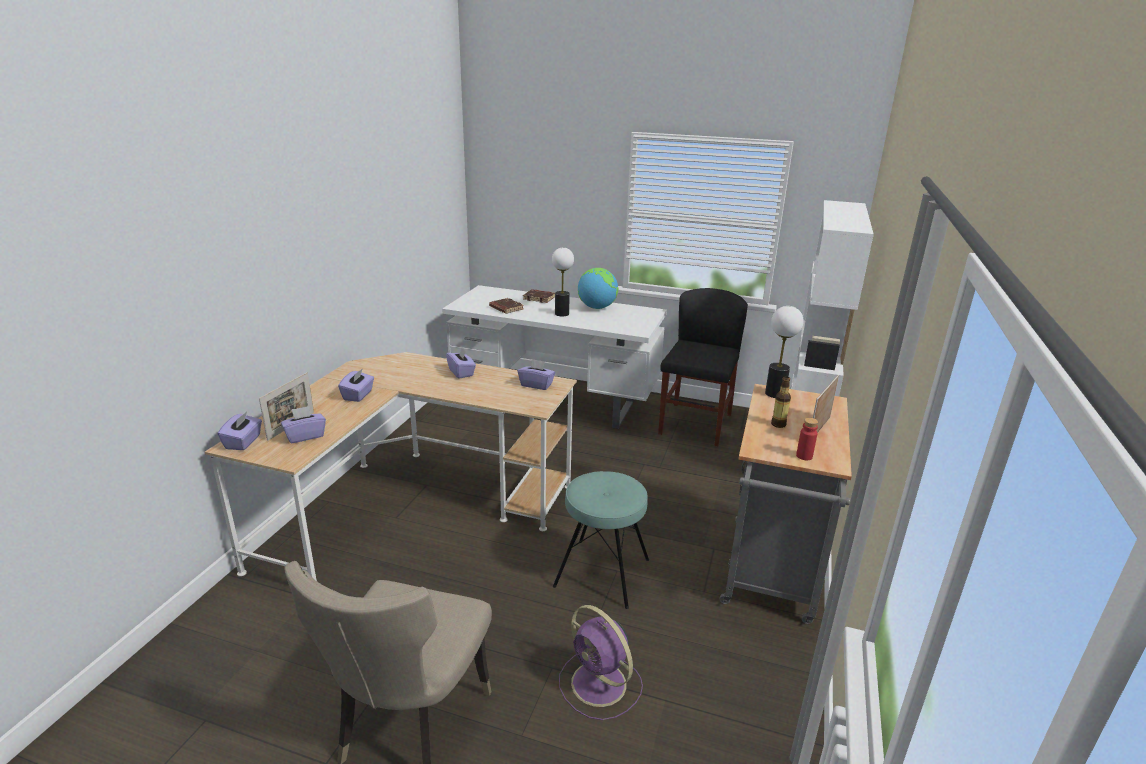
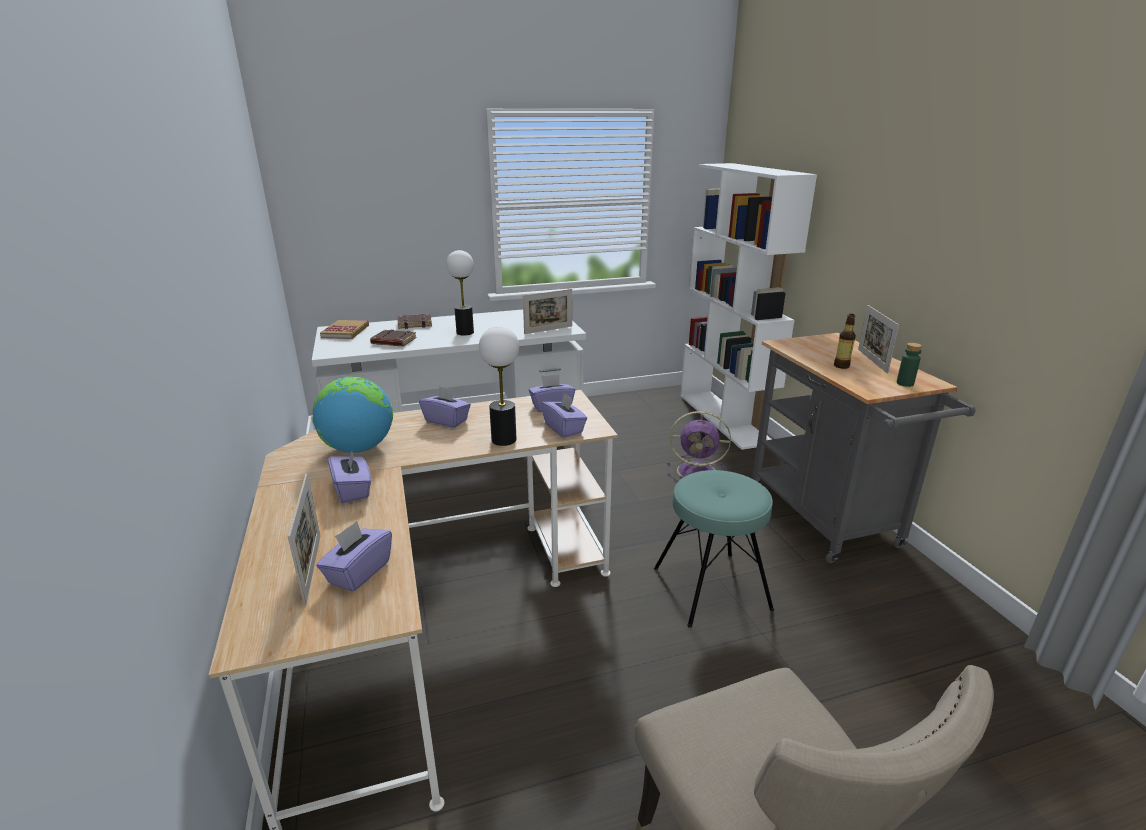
camera: 35 degrees left, 0 degrees up
purple tissue box [218,412,262,450] -> purple tissue box moved to [541,393,587,438]
purple fan [559,605,643,720] -> purple fan moved to [667,411,731,481]
globe [578,268,618,309] -> globe moved to [312,377,393,453]
black chair [658,288,748,447] -> none
table lamp [765,306,803,398] -> table lamp moved to [479,326,519,446]
red bottle [796,418,818,460] -> green bottle [896,343,922,387]
none -> book [320,320,369,339]
none -> picture frame [523,289,572,334]

